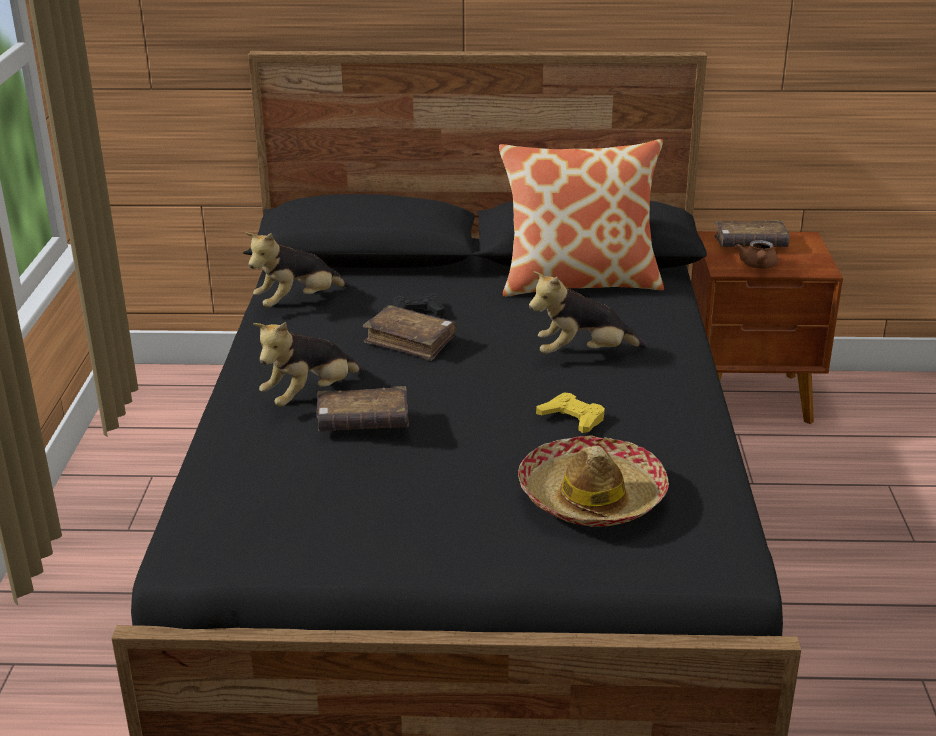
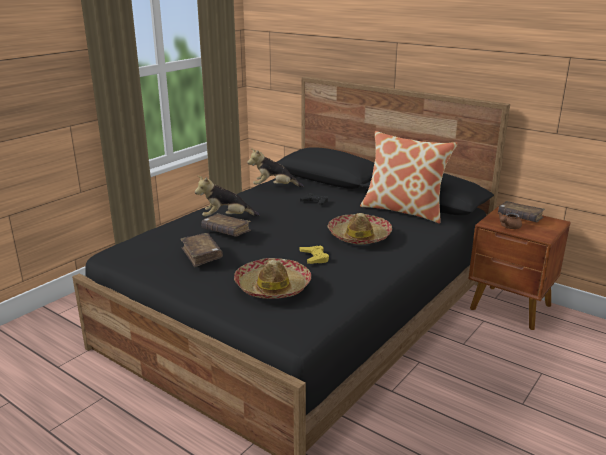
camera: 35 degrees right, 5 degrees down
brown book [363,305,456,361] -> brown book moved to [180,233,223,267]
plush toy [529,271,647,354] -> hat [327,213,392,244]

